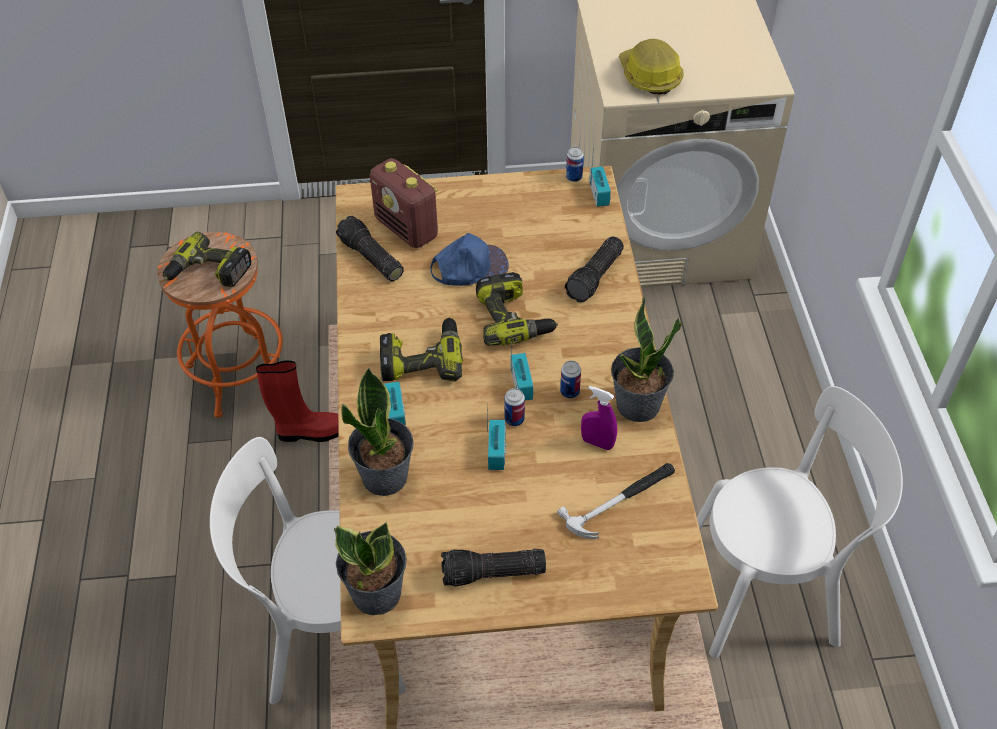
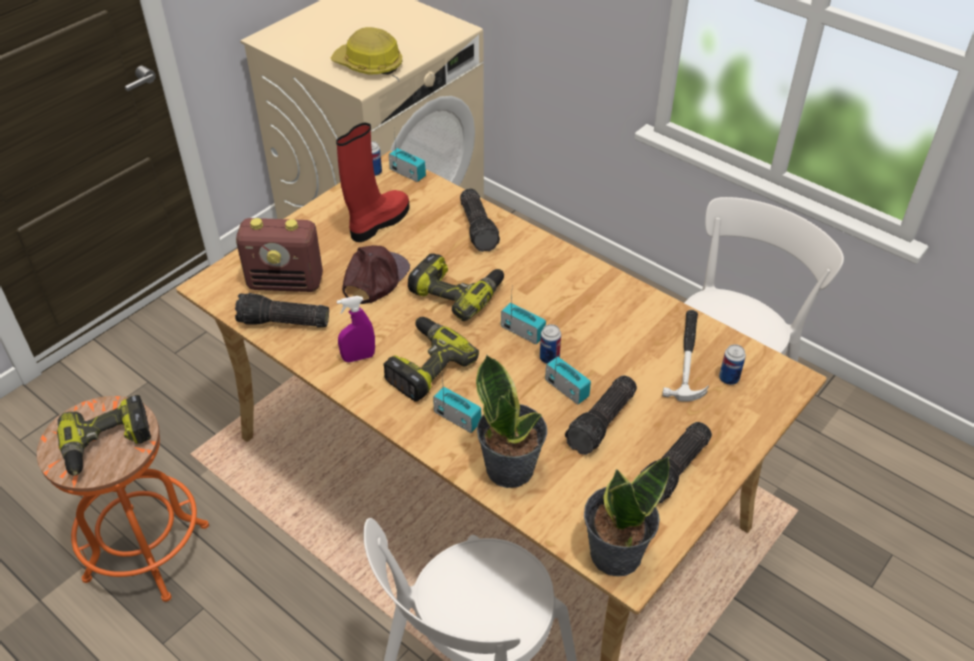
camera: 45 degrees left, 5 degrees down
red boot [256,360,339,442] -> red boot moved to [336,123,410,242]
blue cap [430,233,509,286] -> brown cap [342,245,410,304]
can [560,361,581,398] -> can moved to [719,344,746,385]
purple spray bottle [581,386,617,450] -> purple spray bottle moved to [337,296,375,362]
potted plant [611,296,682,422] -> none
none -> flashlight [565,375,637,455]

